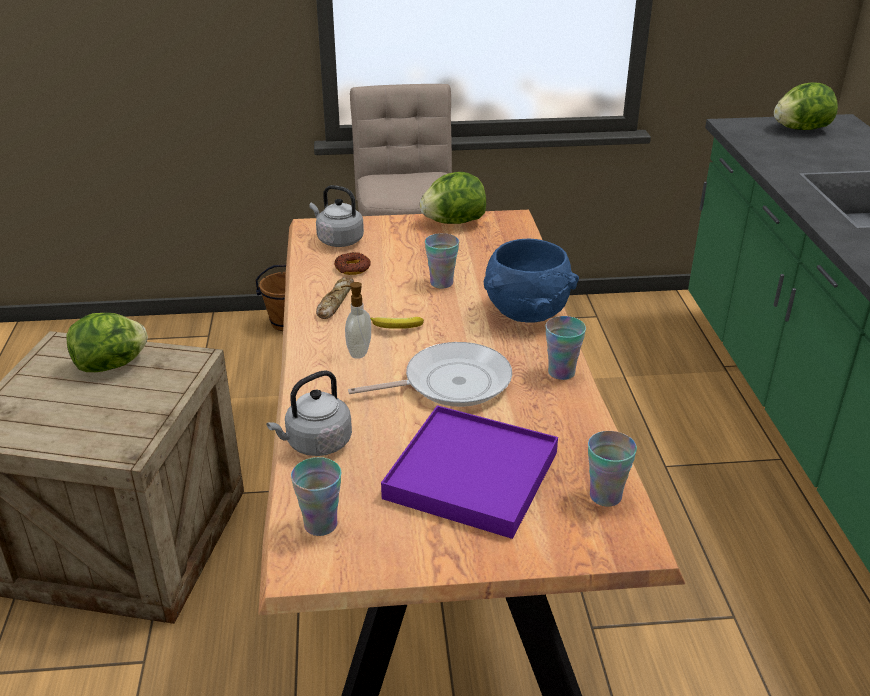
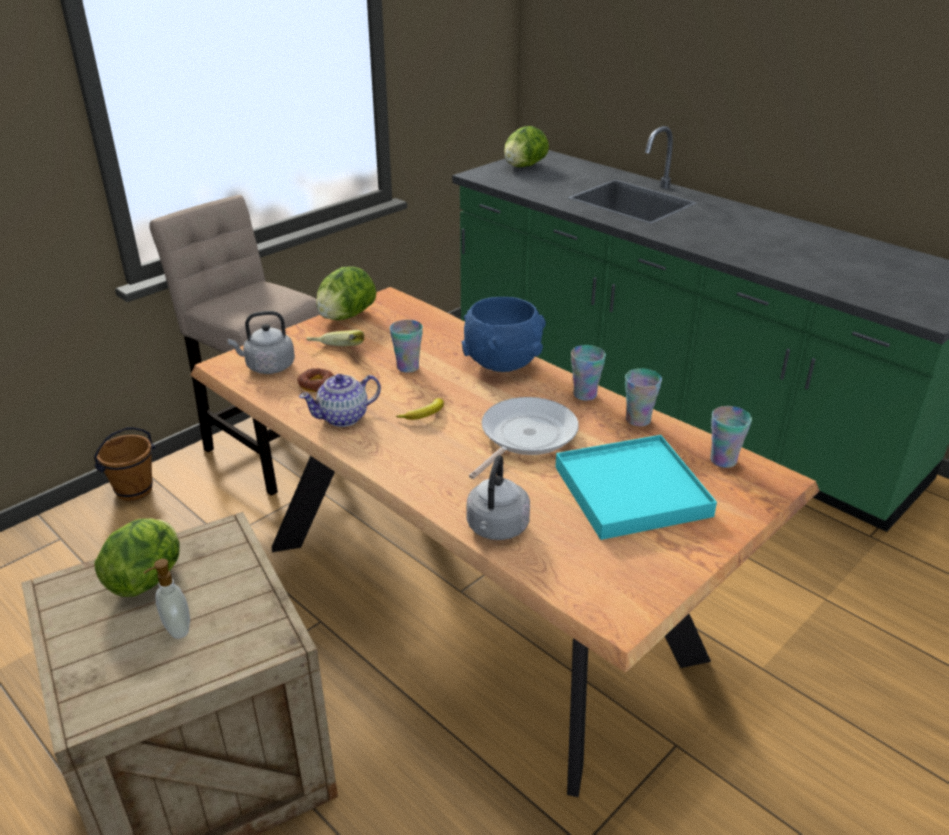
camera: 40 degrees left, 0 degrees up
cup [291,457,341,536] -> cup moved to [625,368,662,426]
bread [316,277,354,319] -> teapot [299,374,381,427]
soap dispenser [341,282,371,359] -> soap dispenser moved to [144,559,190,639]
purple tray [381,405,558,539] -> turquoise tray [555,435,717,540]
none -> banana [307,330,364,346]

